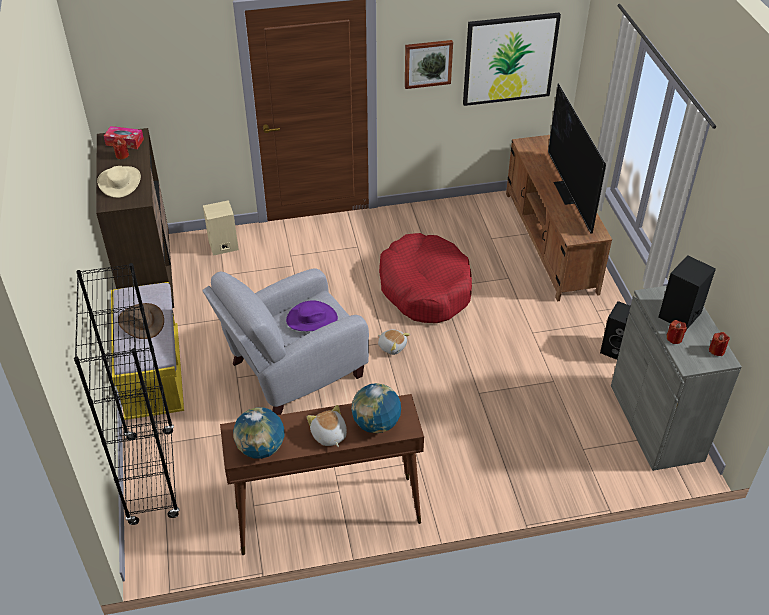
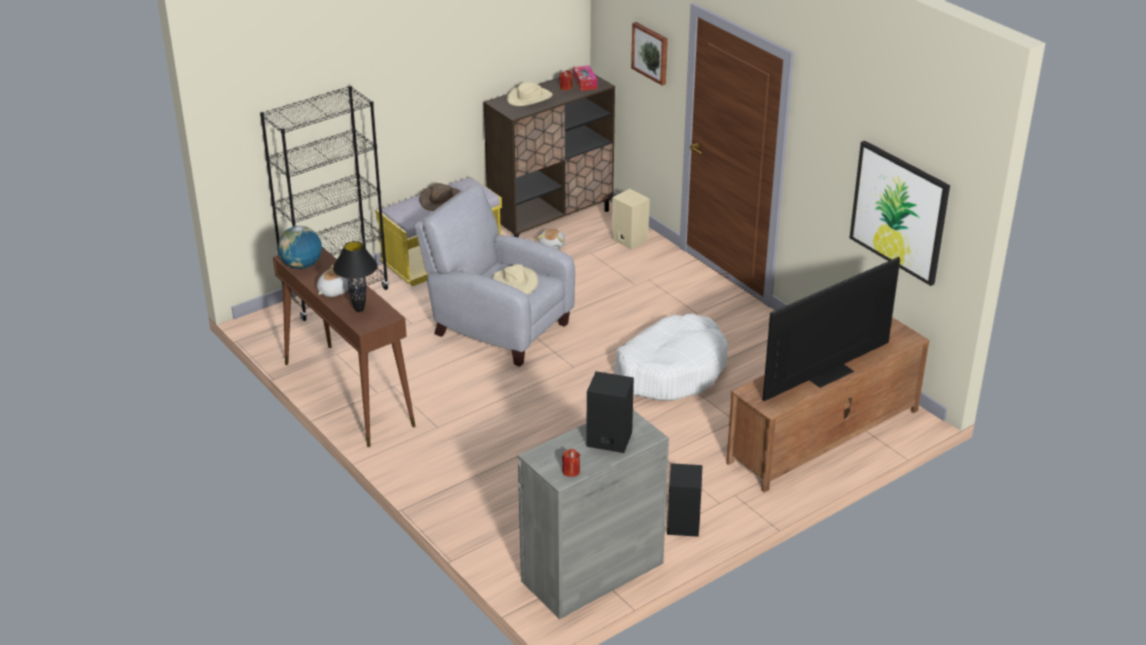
camera: 65 degrees right, 10 degrees down
purple hat [286,300,338,331] -> beige hat [493,264,538,295]
globe [351,383,401,433] -> black table lamp [333,241,378,312]
plush toy [378,329,410,355] -> plush toy moved to [537,228,565,249]
red dog bed [379,233,472,323] -> white dog bed [615,313,728,401]
picture [405,40,453,89] -> picture moved to [631,22,668,86]
red candle [666,320,687,344] -> none

